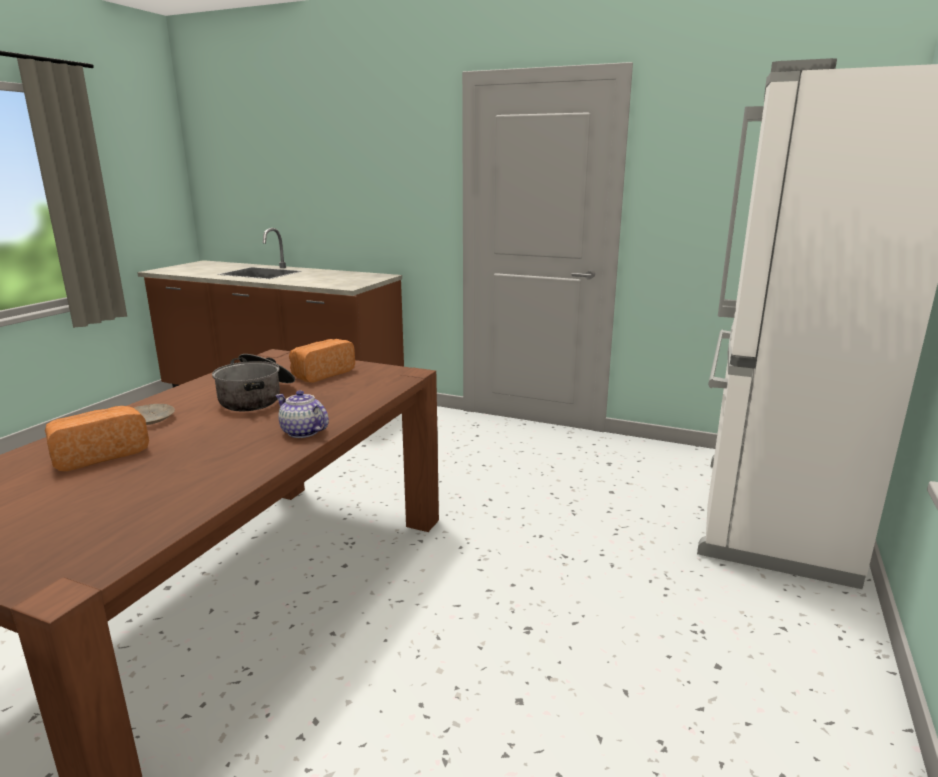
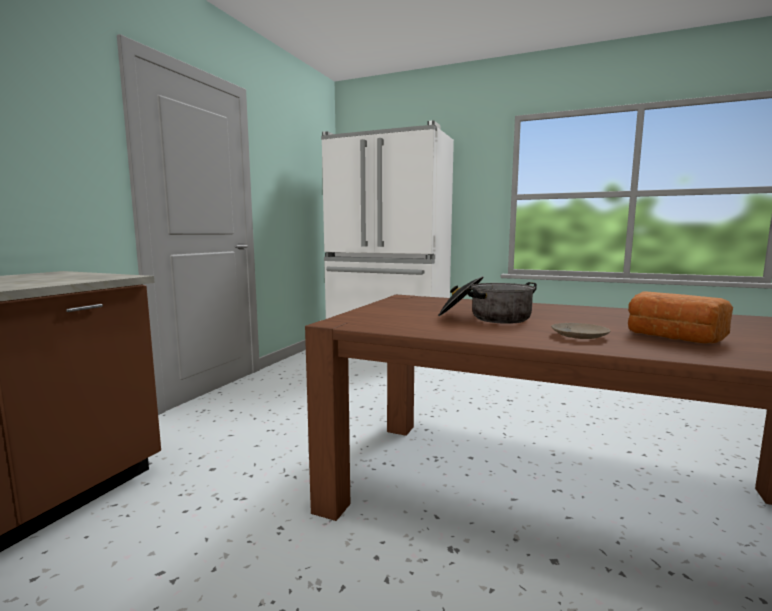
camera: 90 degrees left, 10 degrees down
teapot [275,390,329,438] -> none
bread [289,339,355,383] -> none

